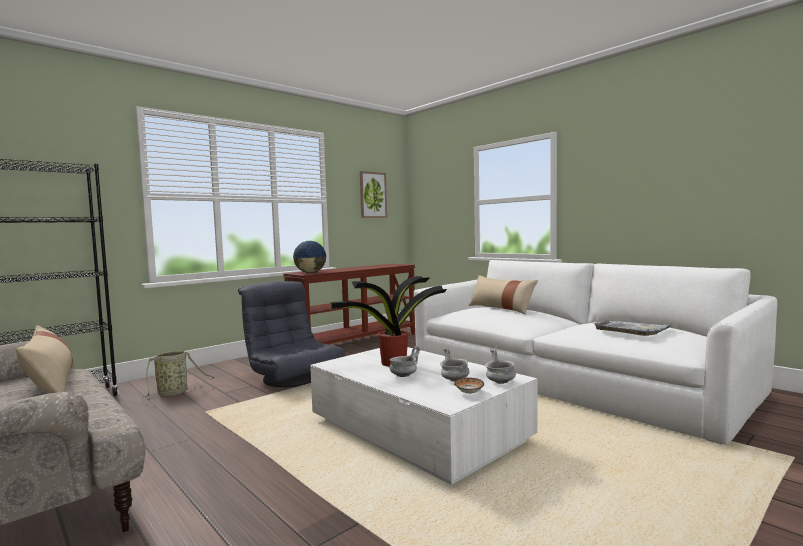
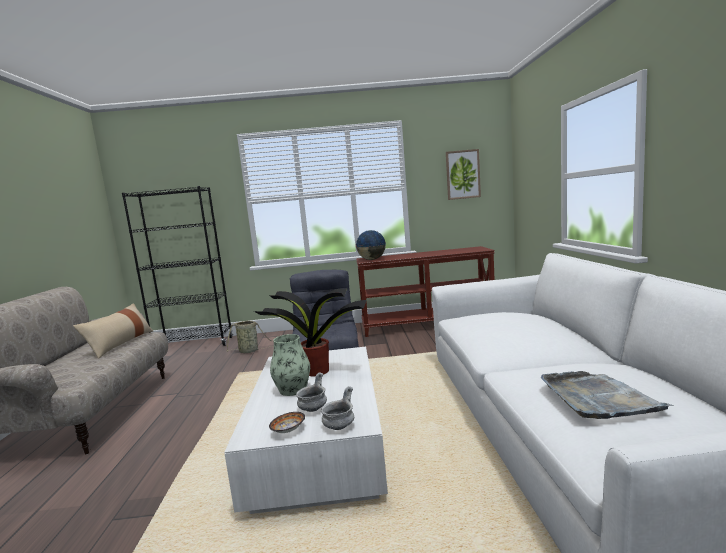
camera: 40 degrees right, 5 degrees up
grey bowl [389,346,421,377] -> vase [270,334,310,396]
beige pillow [468,275,538,315] -> none

